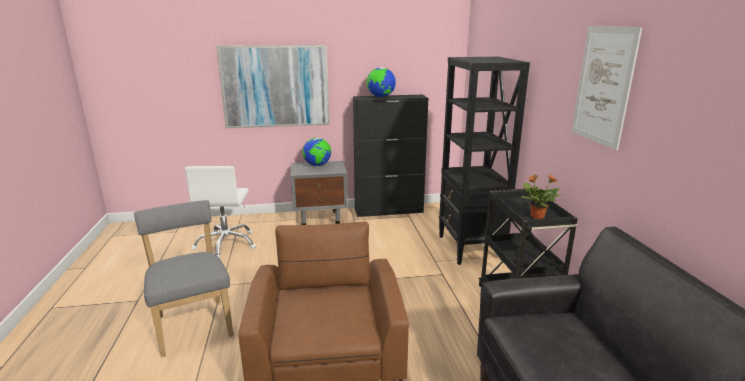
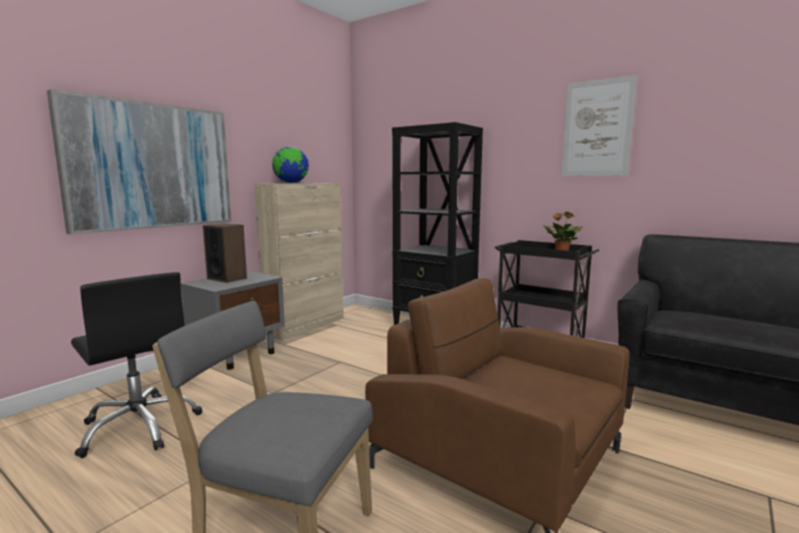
camera: 45 degrees left, 10 degrees down
white office chair [185,166,256,258] -> black office chair [71,272,202,458]
globe [303,138,331,166] -> speaker [203,223,247,283]
black cabinet [353,95,428,217] -> beige cabinet [255,183,344,341]

